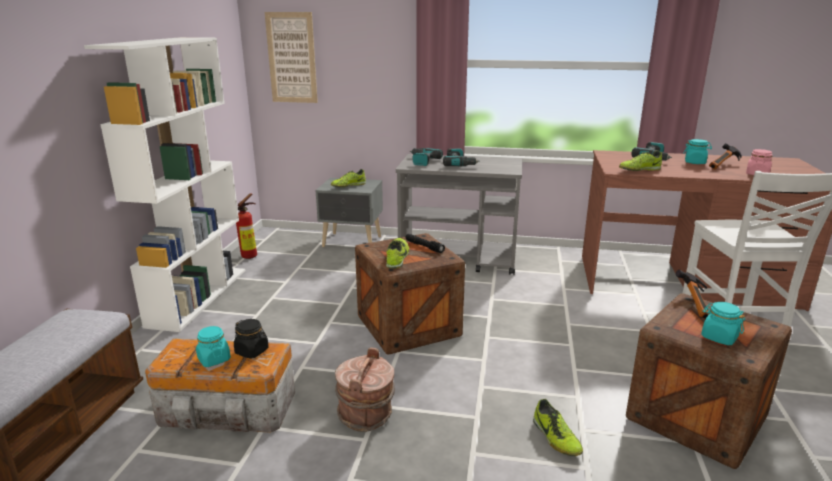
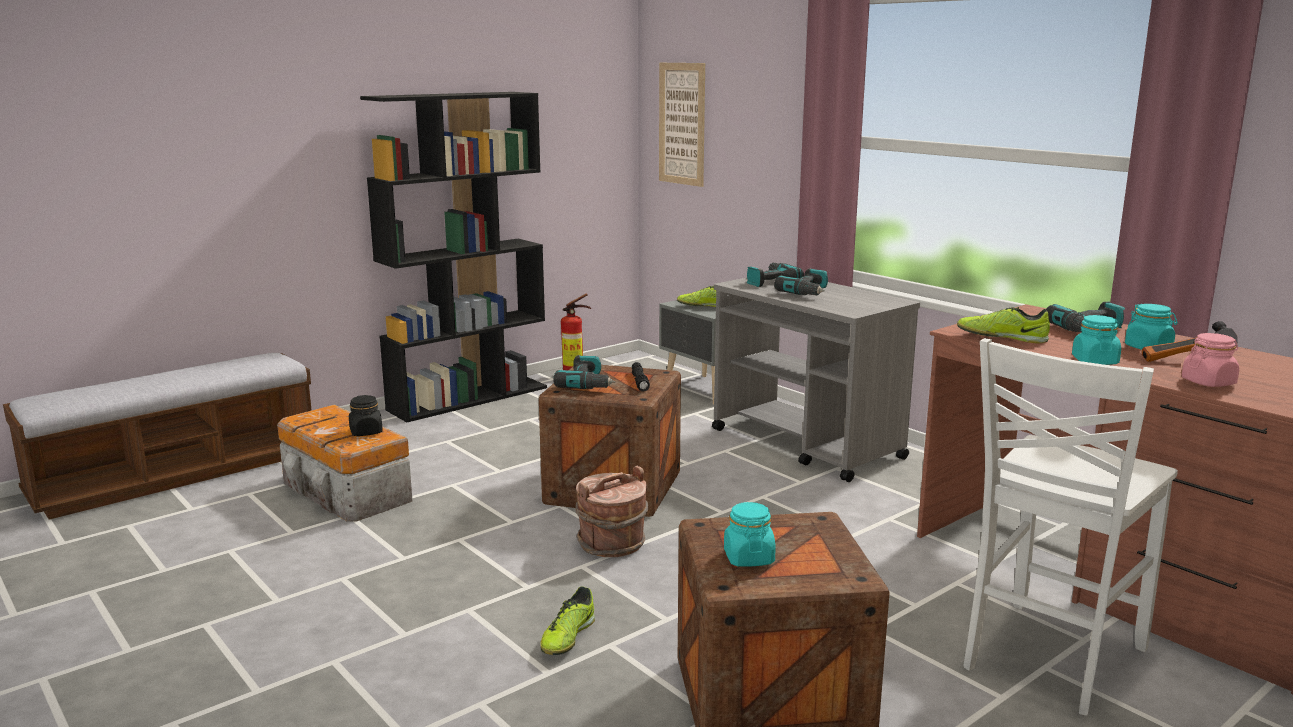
camera: 40 degrees right, 5 degrees down
white bookcase [84,37,245,332] -> black bookcase [360,92,547,422]
turquoise jar [196,326,231,367] -> turquoise jar moved to [1072,315,1121,365]
brown bucket [335,347,395,432] -> brown bucket moved to [575,466,648,557]
shoe [386,238,409,269] -> power drill [553,355,615,389]
hammer [676,270,710,319] -> none

